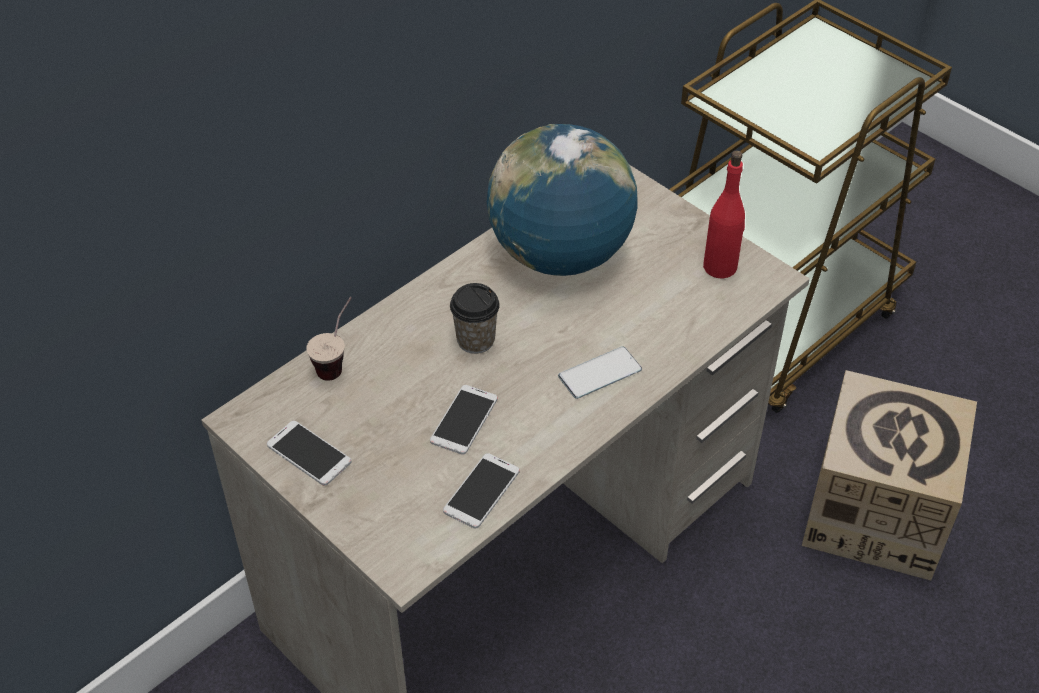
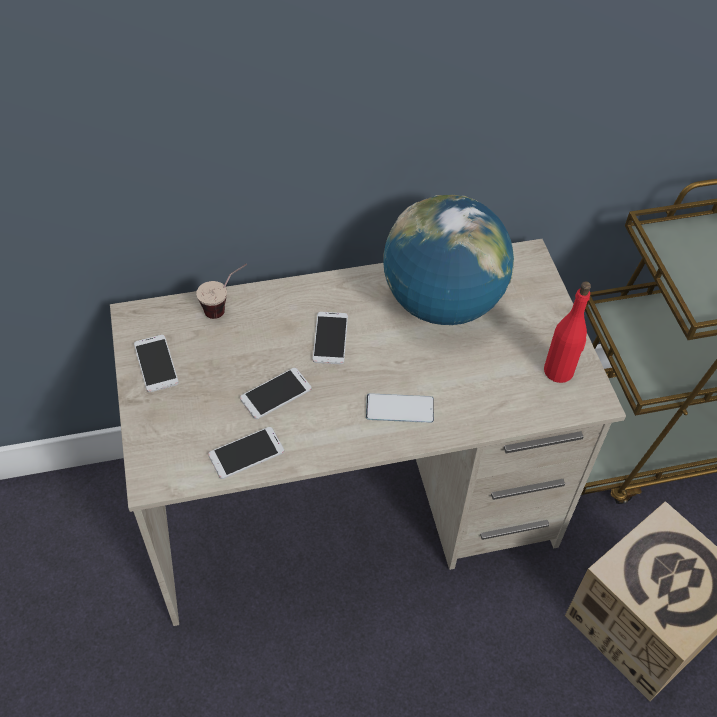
camera: 30 degrees right, 5 degrees up
cup [450,283,500,354] -> phone [313,312,348,364]

